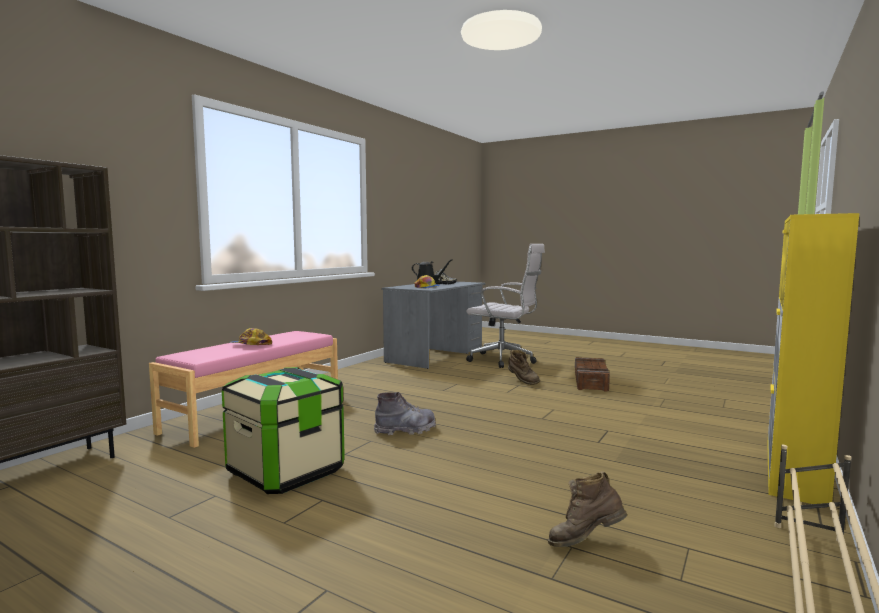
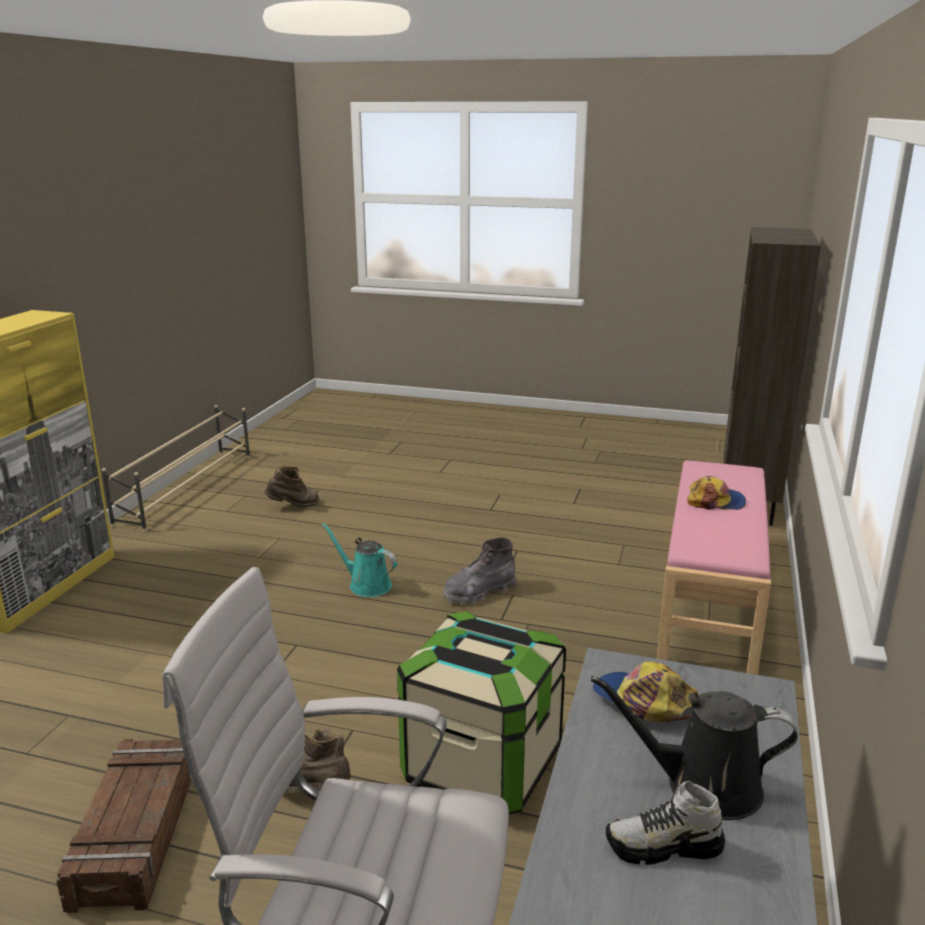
camera: 165 degrees right, 15 degrees up
storage box [222,367,345,494] -> storage box moved to [397,611,566,814]
none -> turquoise watering can [322,523,397,597]

